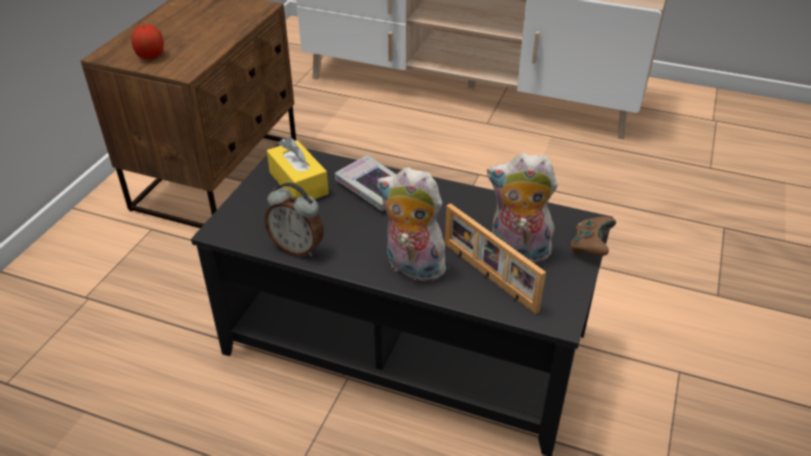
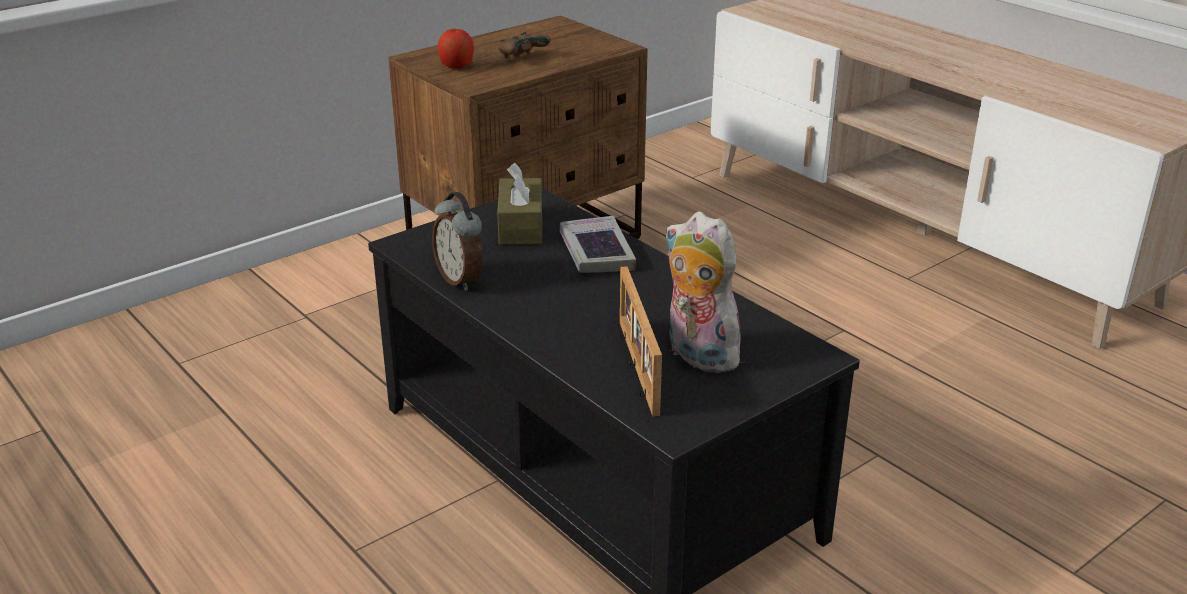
camera: 30 degrees right, 10 degrees down
yellow tissue box [267,137,329,199] -> brown tissue box [497,163,542,245]
plush toy [377,167,453,281] -> none
brown game controller [570,217,616,256] -> brown game controller moved to [498,32,551,58]

